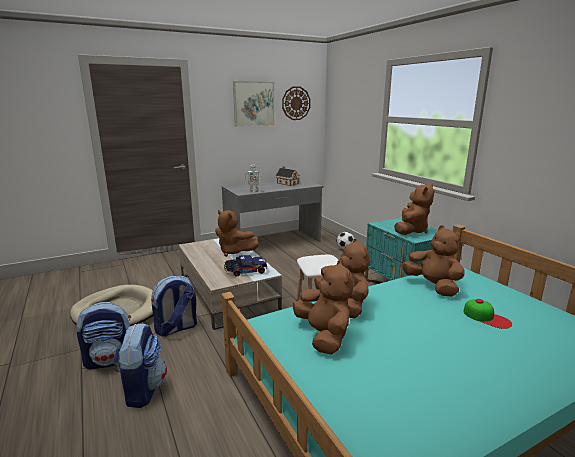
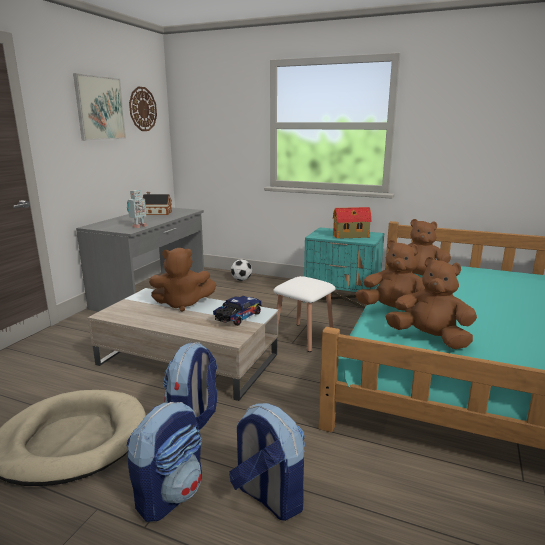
camera: 40 degrees left, 0 degrees up
brown plush toy [394,183,434,235] -> toy house [333,207,372,239]
cap [463,299,512,329] -> none

